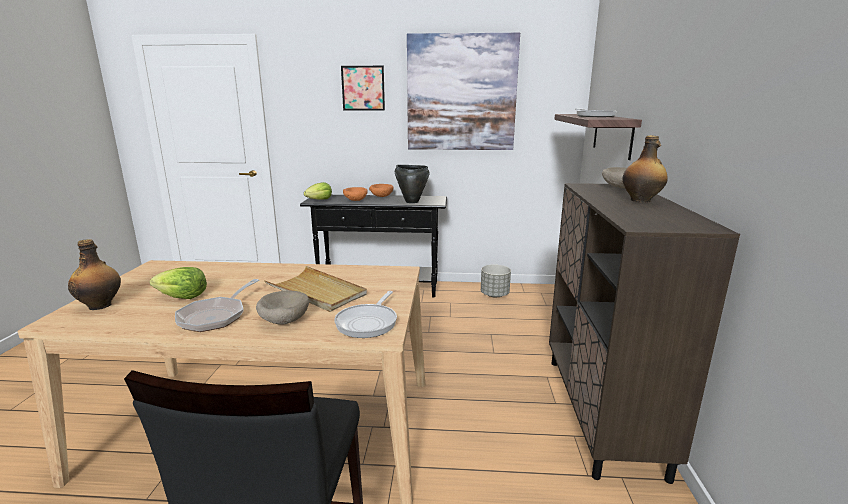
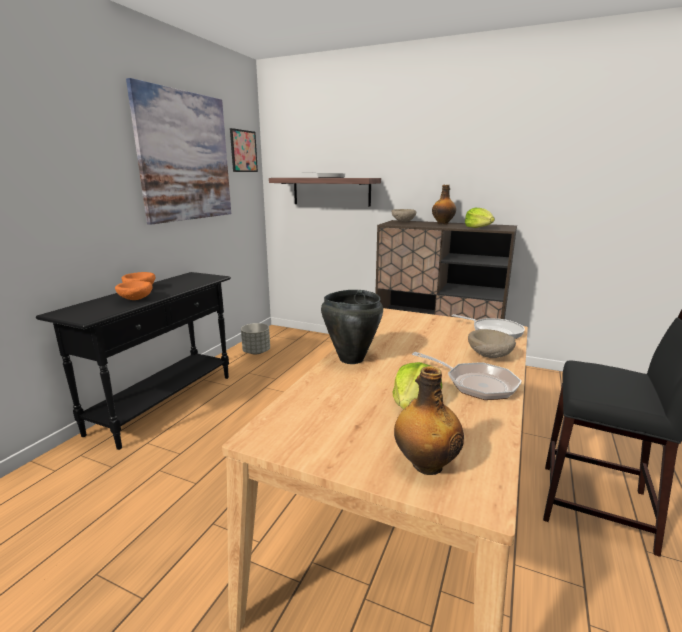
camera: 70 degrees left, 0 degrees up
beige tray [264,266,367,312] -> none
lettuce [304,182,332,200] -> lettuce moved to [465,208,495,228]
picture [341,66,385,110] -> picture moved to [230,128,258,172]
black cooking pot [395,165,430,203] -> black cooking pot moved to [321,290,383,364]

